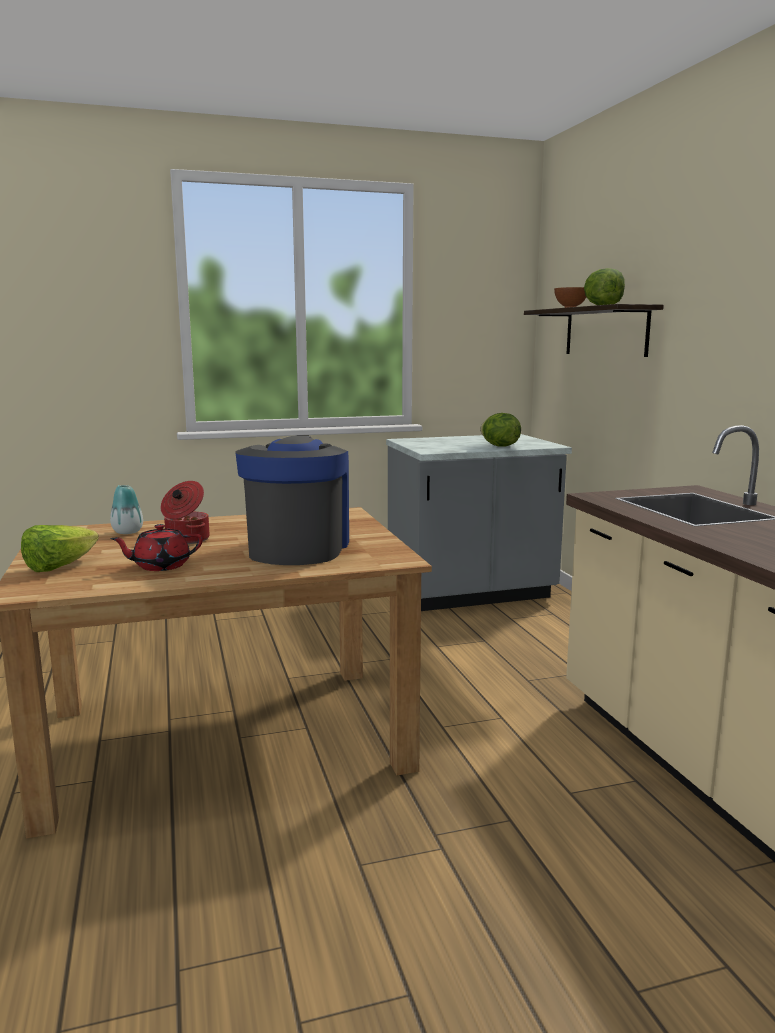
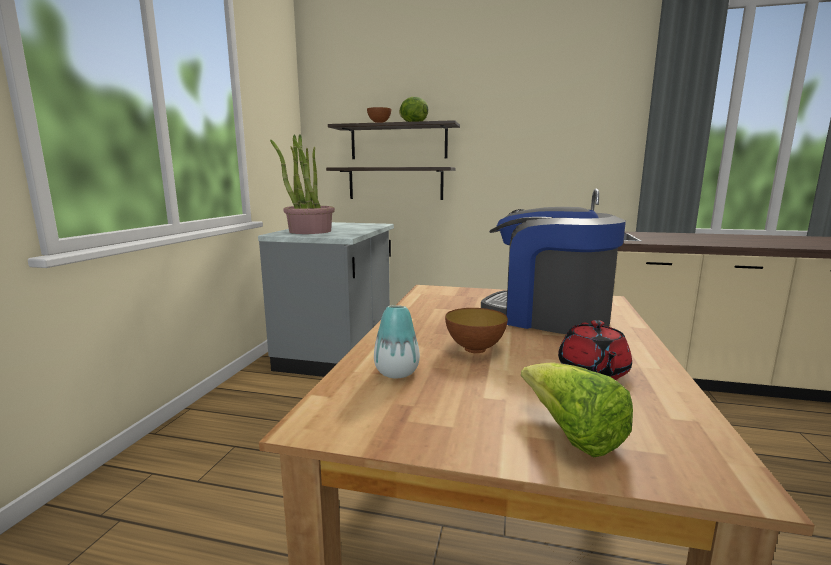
camera: 60 degrees left, 0 degrees up
cooking pot [161,481,210,544] -> bowl [445,308,508,353]
lettuce [480,413,521,447] -> none
none -> potted plant [270,134,335,234]
none -> shelf [326,167,455,200]

